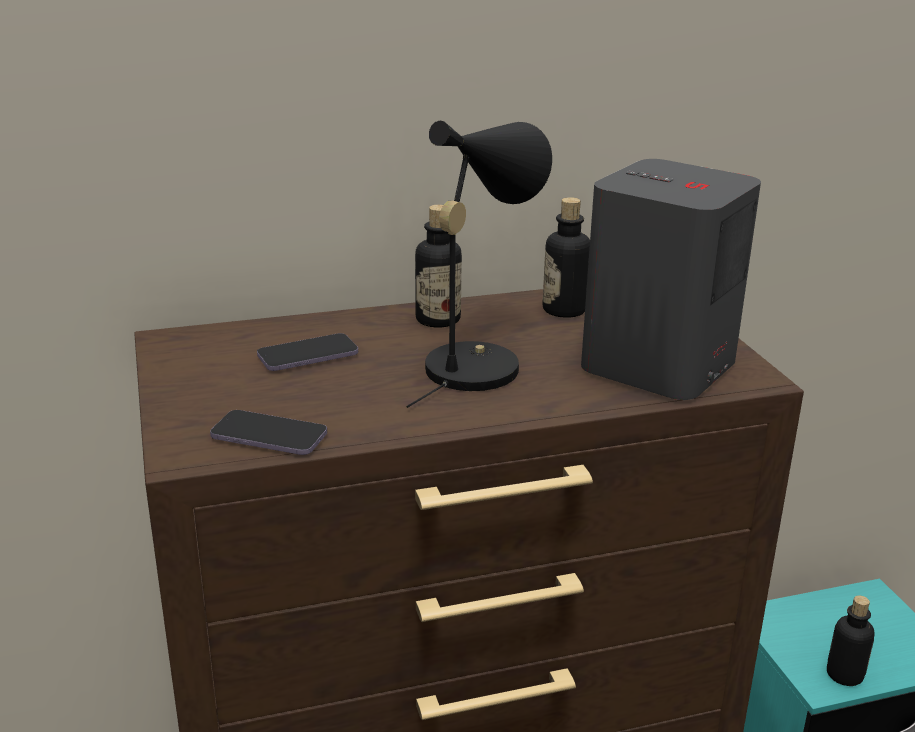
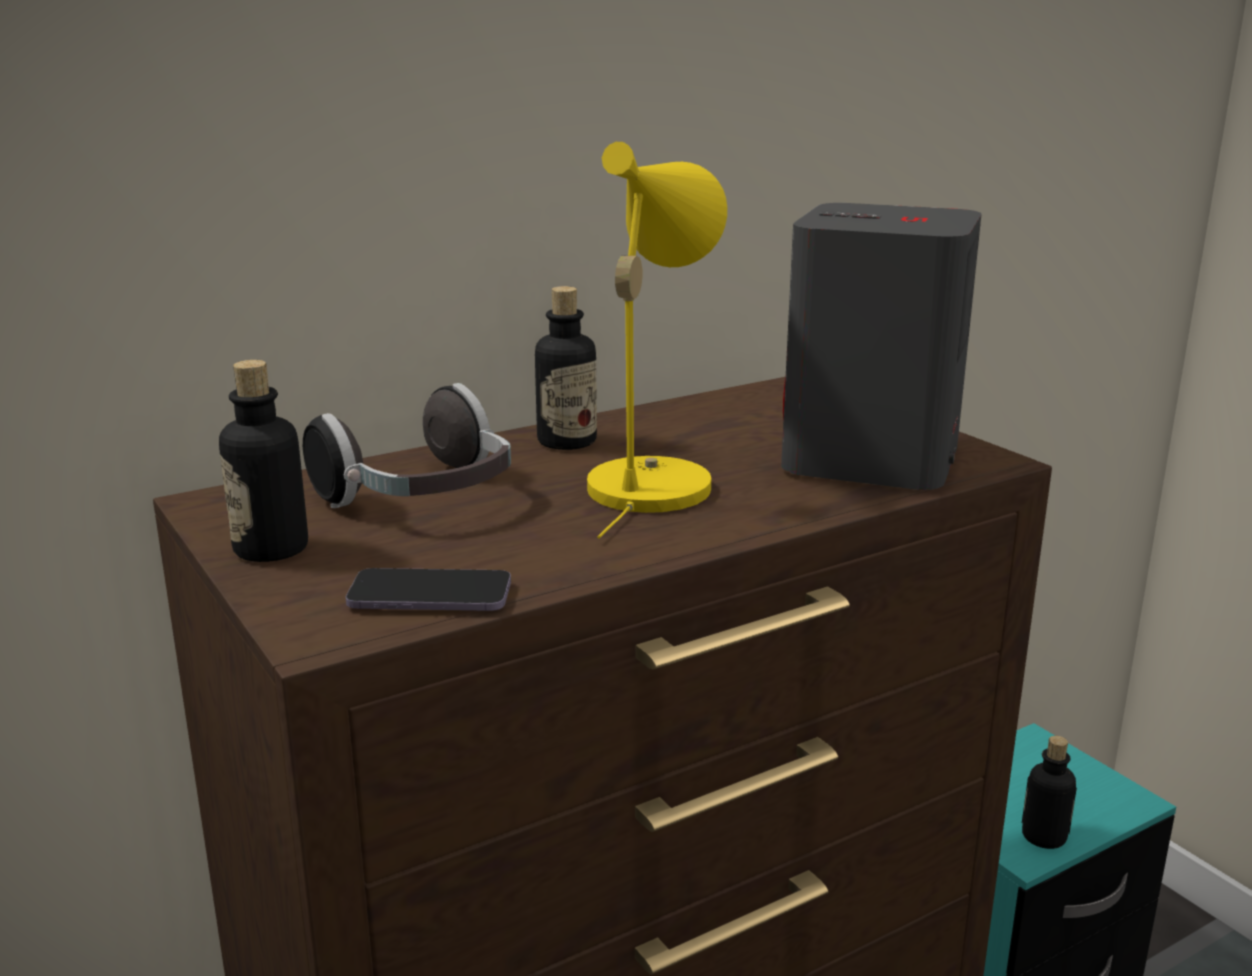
camera: 15 degrees left, 5 degrees down
phone [257,333,358,371] -> headphones [303,383,511,508]
black table lamp [406,121,552,408] -> yellow table lamp [587,142,727,539]
bottle [542,197,590,318] -> bottle moved to [219,360,308,562]

